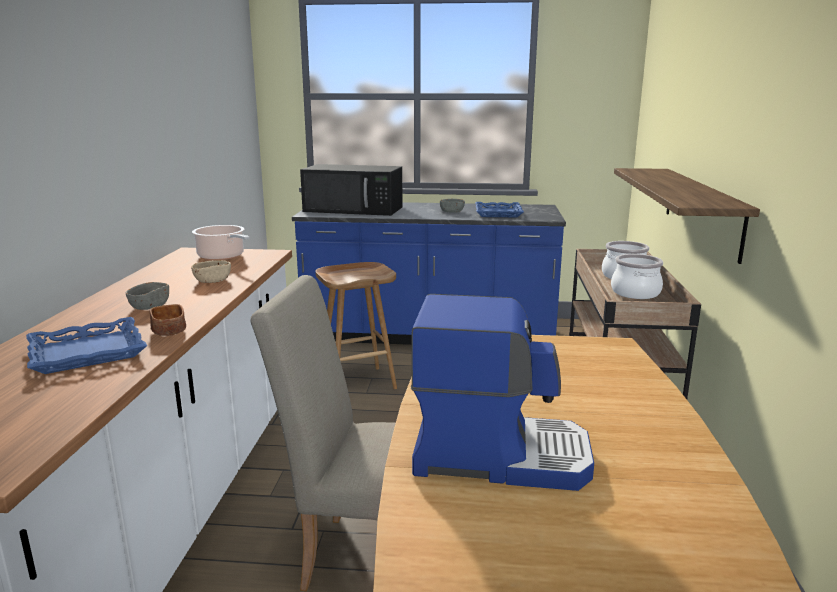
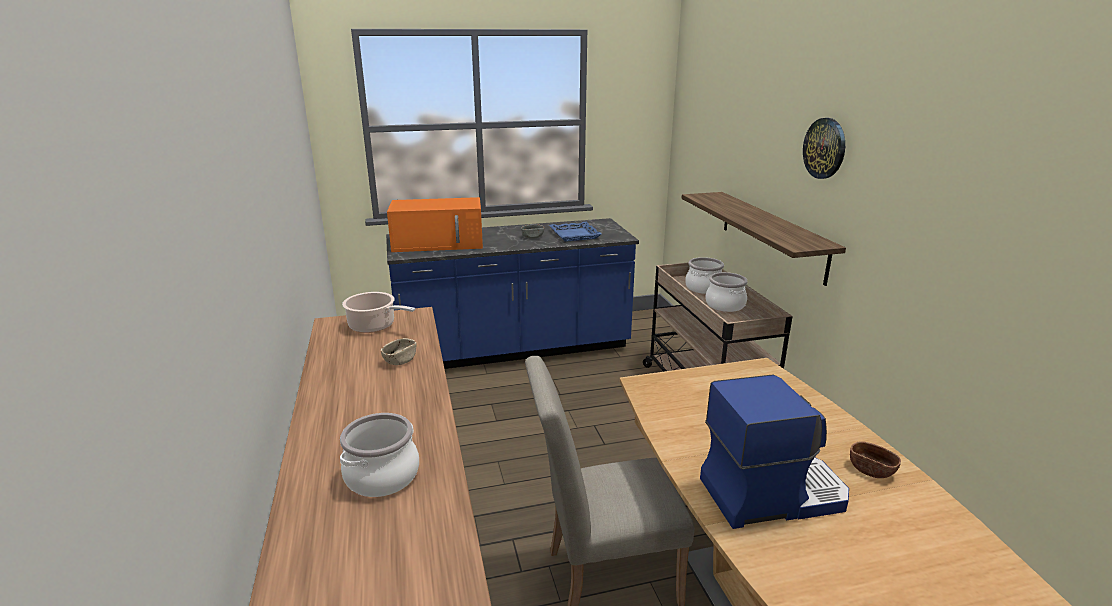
camera: 20 degrees left, 5 degrees up
blue tray [26,317,147,374] -> cooking pot [340,413,419,497]
grey bowl [126,282,169,310] -> none
brown bowl [150,304,186,336] -> brown bowl moved to [850,441,901,478]
black microwave [300,164,403,216] -> orange microwave [387,197,483,252]
brown stool [315,262,397,389] -> none
none -> wall clock [803,118,845,179]

